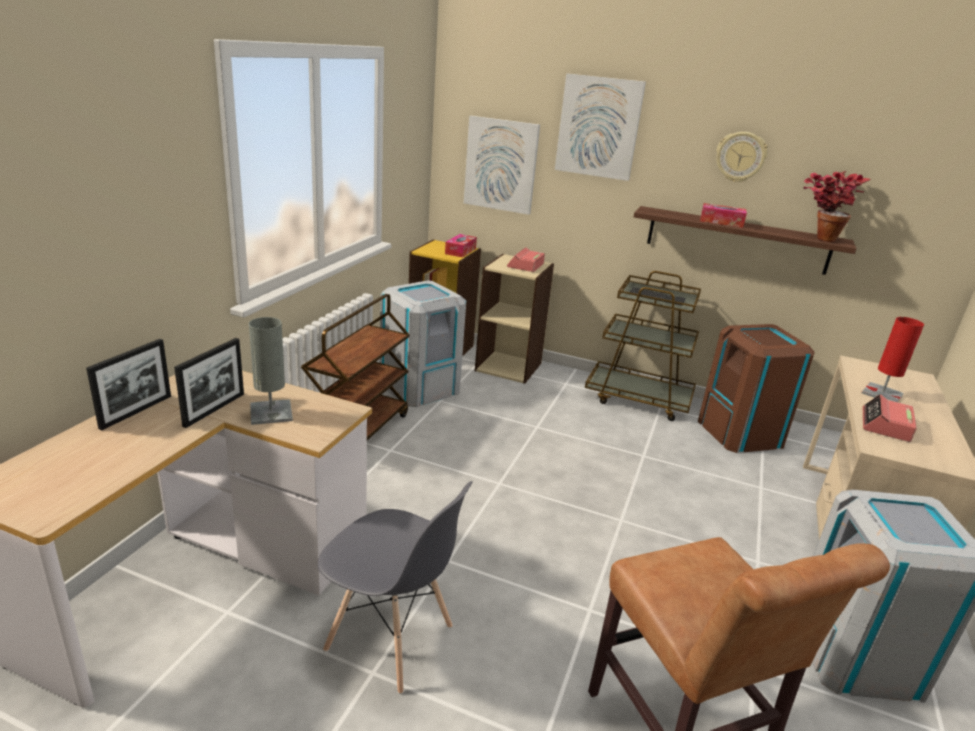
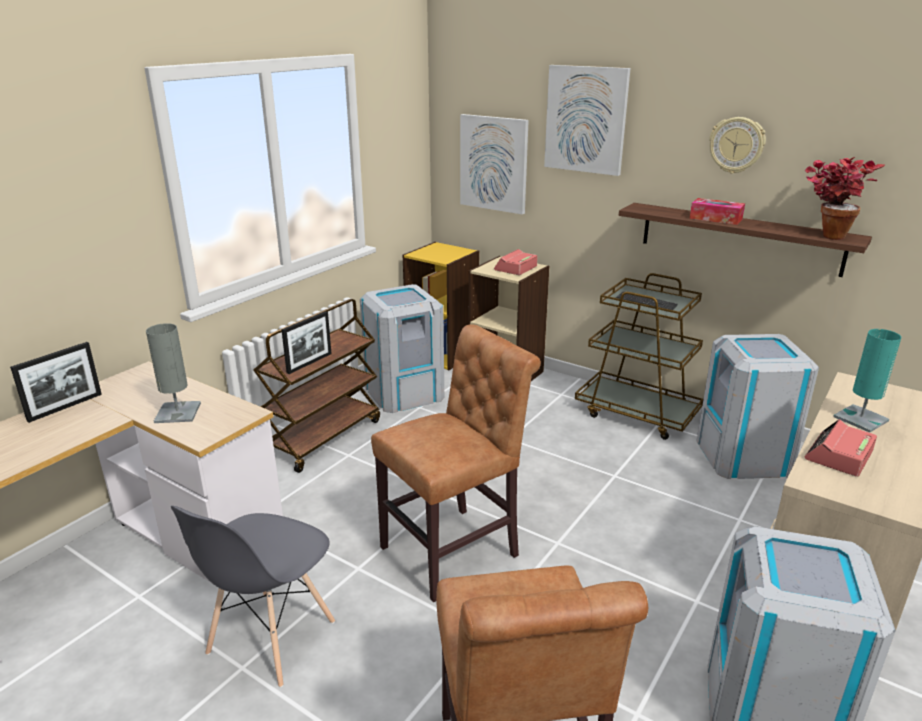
camera: 15 degrees right, 0 degrees up
picture frame [174,338,244,428] -> picture frame moved to [281,311,332,374]
grey chair [318,481,473,694] -> grey chair turned 75 degrees clockwise [171,506,335,688]
tissue box [445,234,477,257] -> none
brown trash can [698,324,815,453] -> grey trash can [696,334,819,479]
red table lamp [861,317,924,402] -> turquoise table lamp [833,329,901,433]
none -> brown chair [371,324,541,602]

